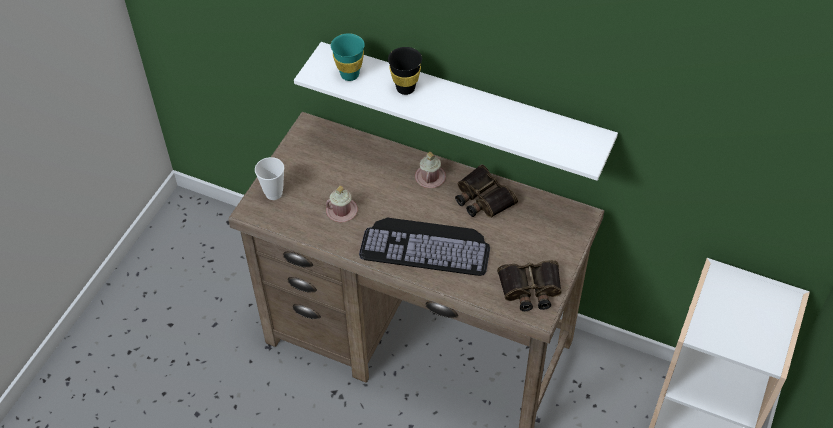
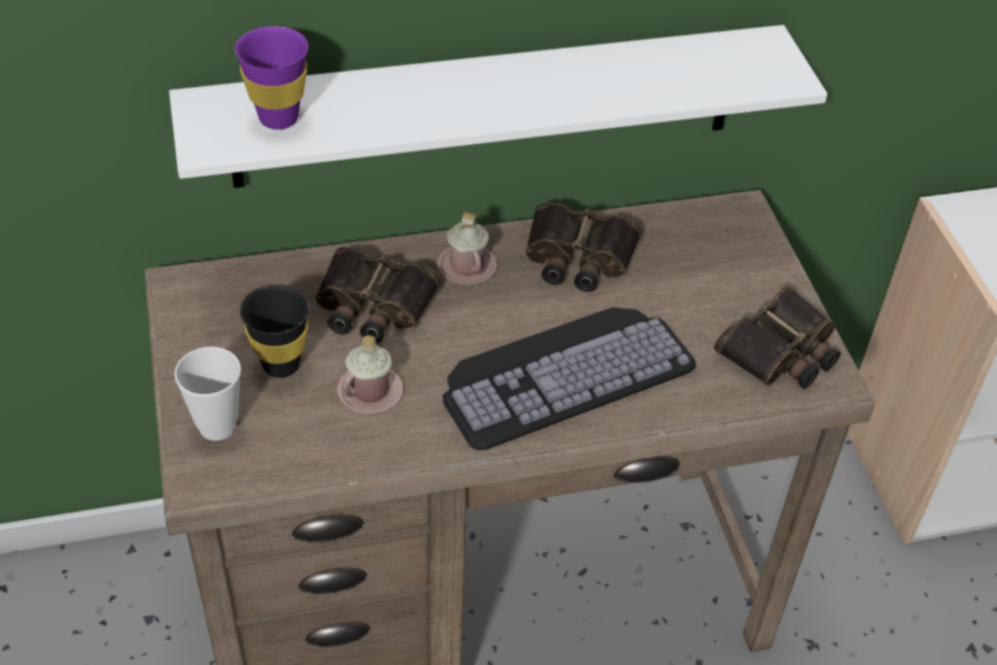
camera: 40 degrees left, 5 degrees down
turquoise cup [331,33,365,81] -> purple cup [235,26,308,129]
black cup [388,47,422,95] -> black cup moved to [240,284,309,378]
none -> binoculars [315,247,441,343]

